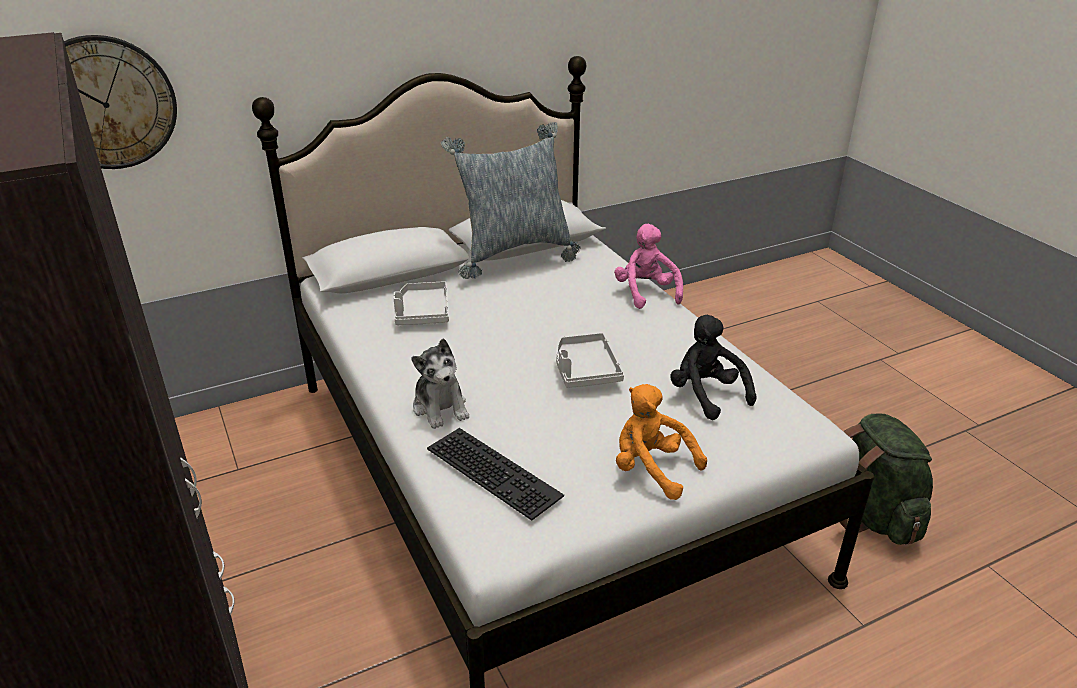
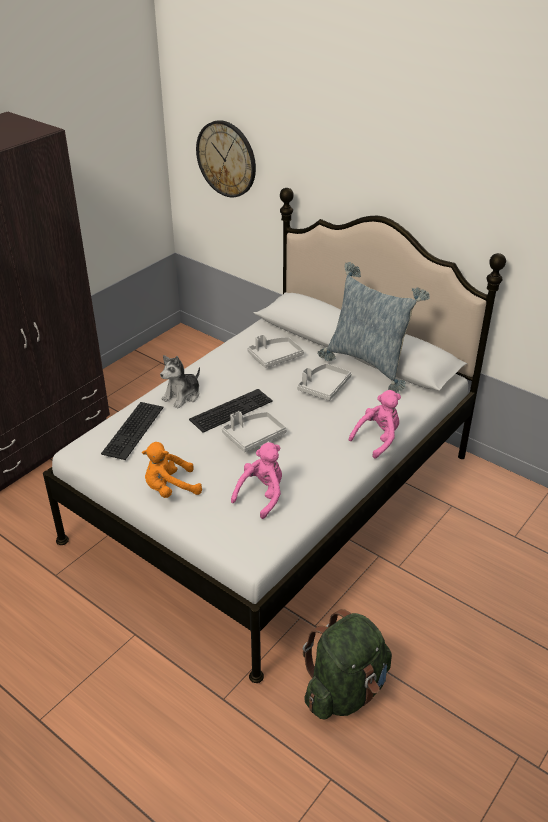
camera: 65 degrees right, 5 degrees up
orange plush toy [616,384,707,500] -> orange plush toy turned 120 degrees counterclockwise [142,442,202,498]
black plush toy [670,315,757,420] -> pink plush toy [231,442,282,519]
none -> keyboard [189,389,273,433]
none -> grey tray [297,363,351,401]

